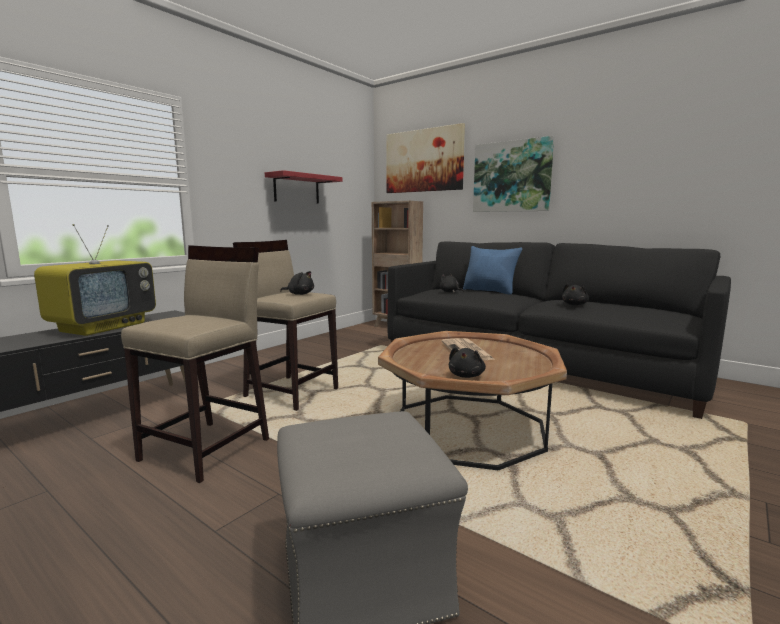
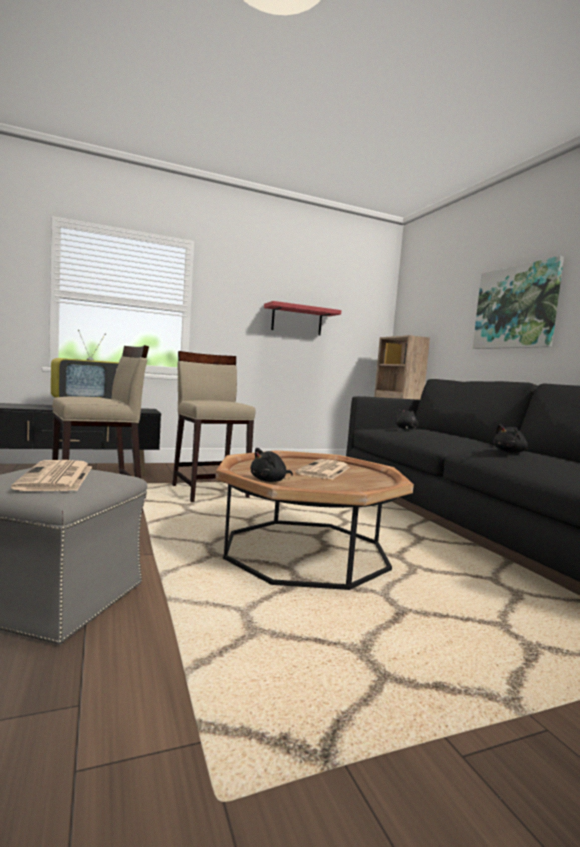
camera: 30 degrees right, 5 degrees down
black plush toy [280,271,314,295] -> none
picture [387,123,465,193] -> none
blue pillow [463,246,523,295] -> none
none -> newspaper [11,460,92,491]

